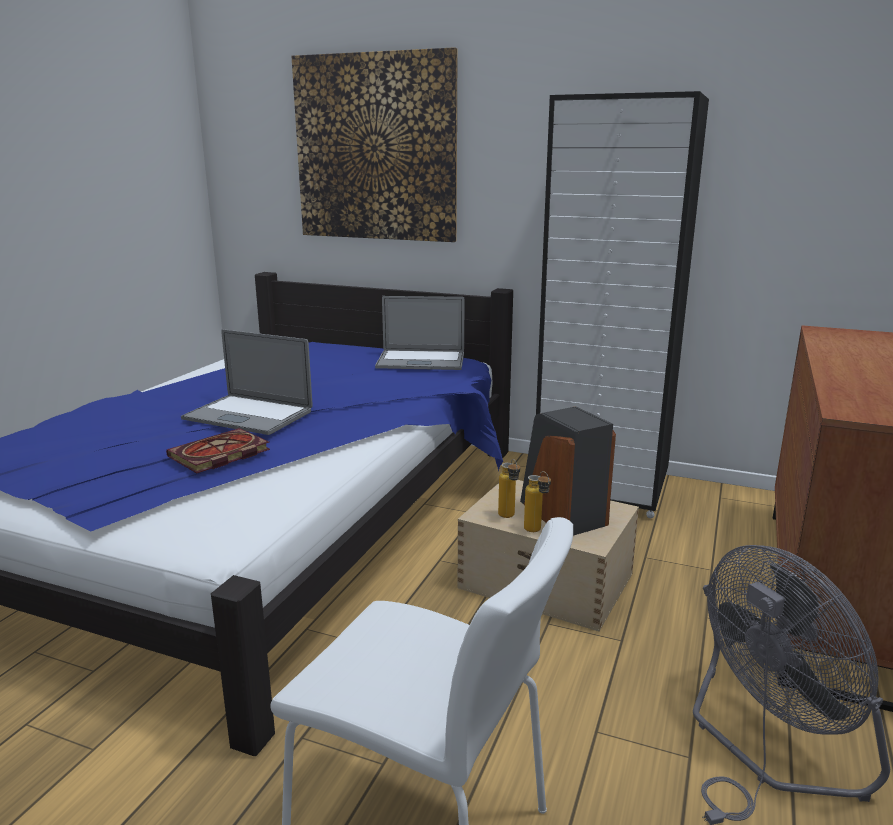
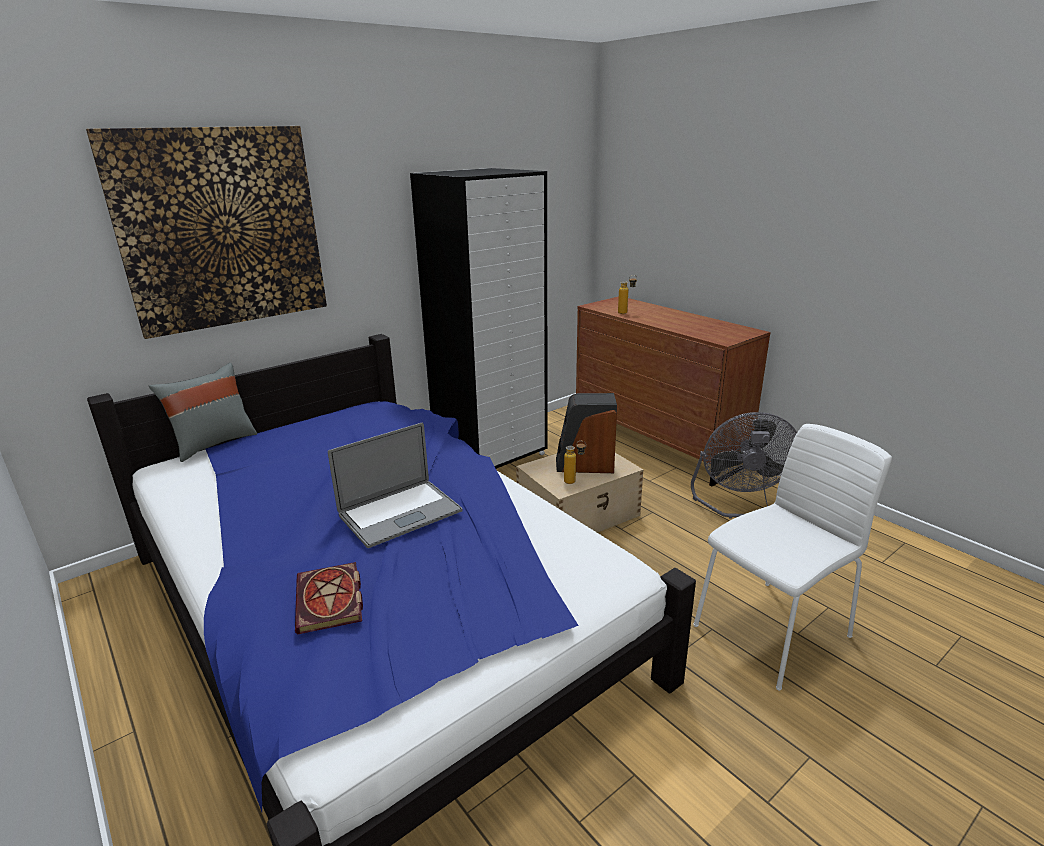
camera: 60 degrees left, 5 degrees up
book [166,428,270,473] -> book moved to [295,562,363,634]
laptop [375,296,465,370] -> none
bottle [524,471,551,532] -> bottle moved to [618,275,637,314]
none -> grey pillow [149,363,257,462]

